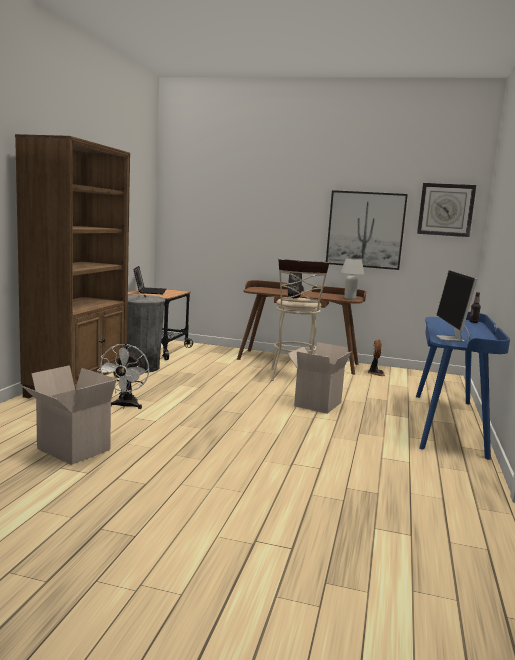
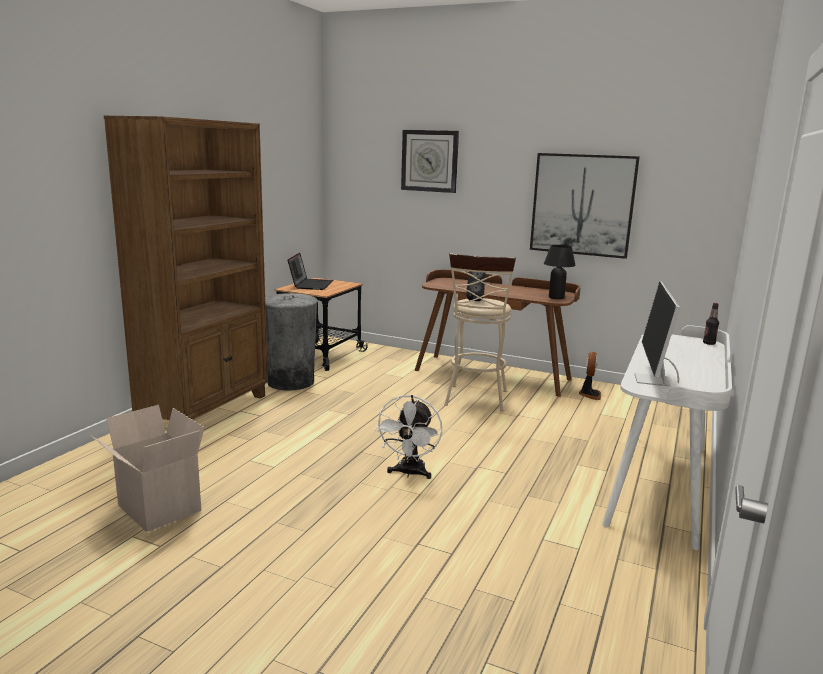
camera: 10 degrees right, 5 degrees up
white fan [97,344,149,409] -> white fan moved to [375,395,442,479]
cardboard box [288,342,352,414] -> none
white table lamp [341,258,364,300] -> black table lamp [544,245,576,299]
blue desk [416,312,510,460] -> white desk [602,325,732,550]
wall clock [417,183,476,237] -> wall clock moved to [401,130,459,193]

